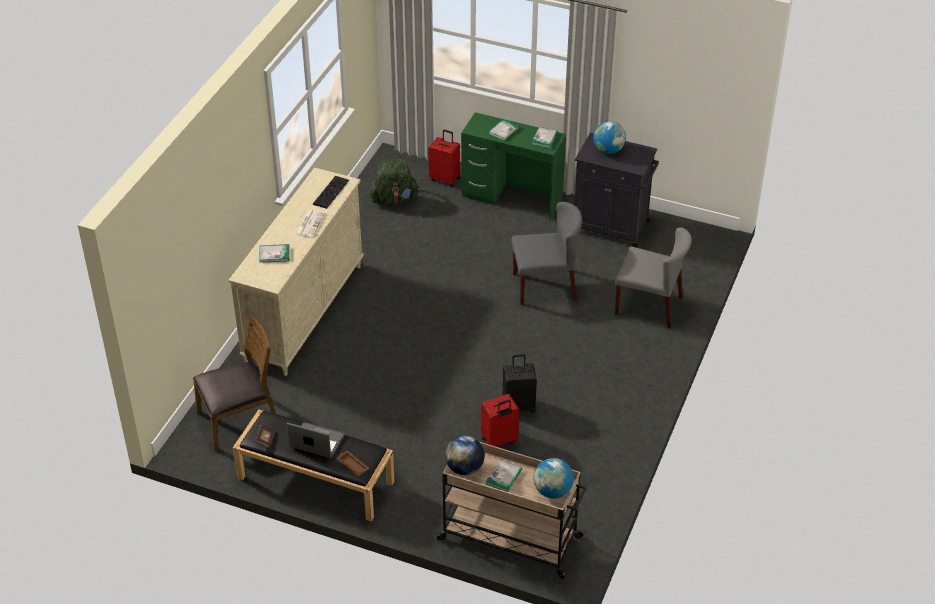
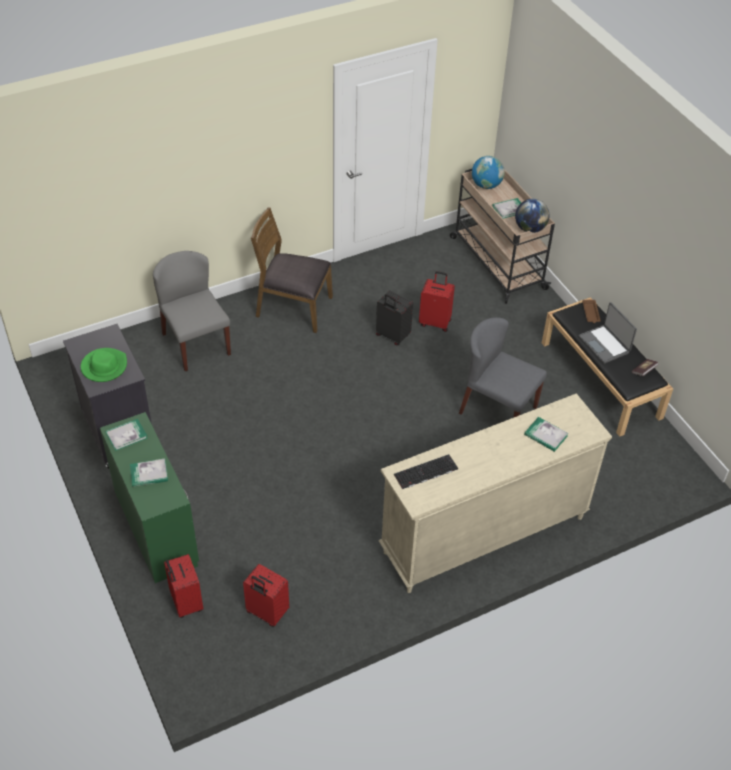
camera: 140 degrees left, 5 degrees up
brown chair [193,315,276,452] -> brown chair moved to [251,207,333,333]
newspaper [294,210,325,237] -> none
green backpack [370,159,419,206] -> red suitcase [243,564,289,627]
grey chair [511,202,582,305] -> grey chair moved to [459,317,547,418]
globe [593,121,626,154] -> green hat [80,348,127,382]

